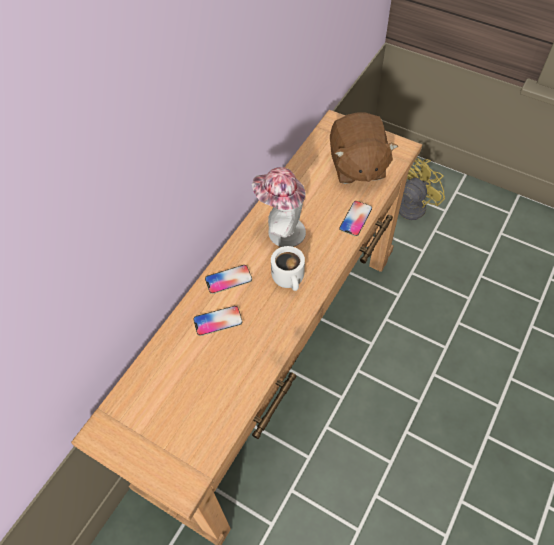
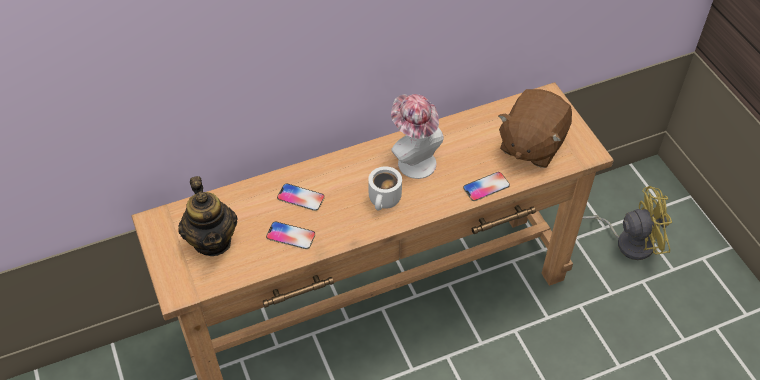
camera: 35 degrees right, 5 degrees down
phone [205,265,252,294] -> phone moved to [266,222,315,249]
none -> teapot [178,176,238,256]

